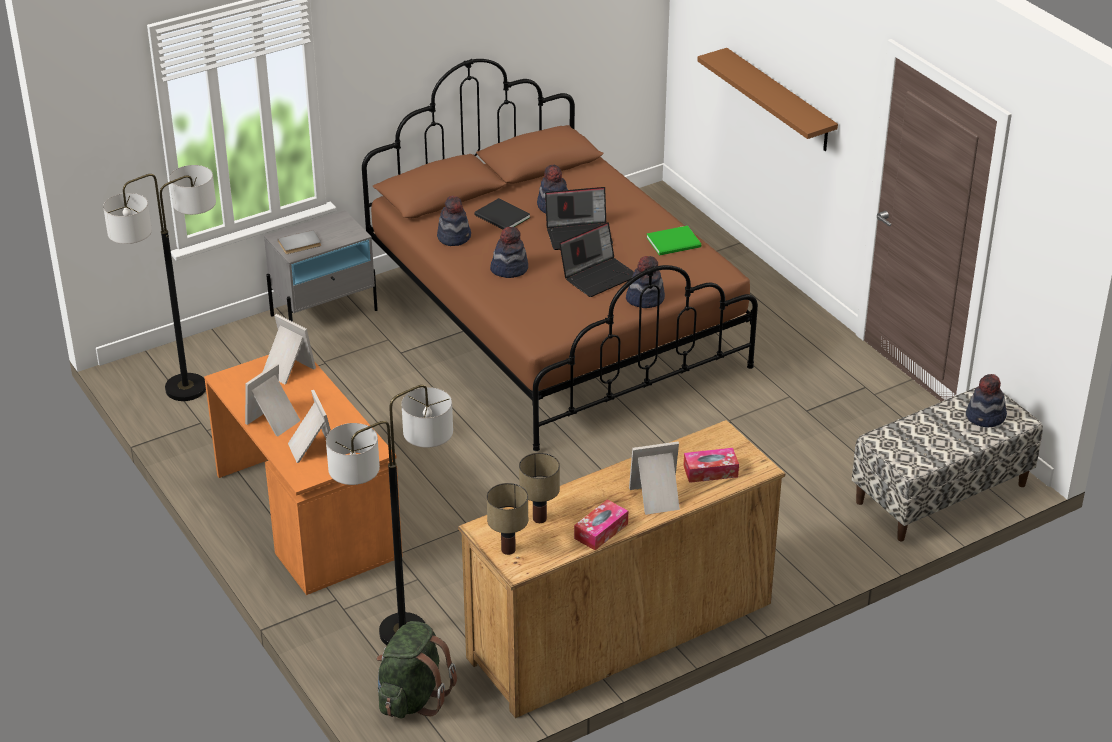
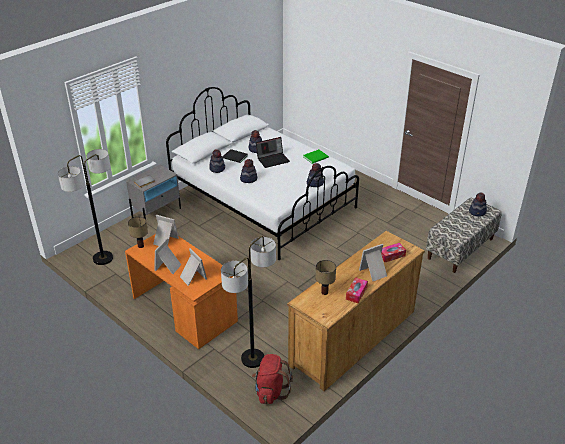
camera: 15 degrees left, 0 degrees up
brown bed [362,59,758,451] -> white bed [166,87,359,260]
green backpack [376,621,457,719] -> red backpack [252,354,293,404]
table lamp [487,483,528,555] -> table lamp moved to [128,217,148,248]
laptop [559,222,634,297] -> none
brown shelf [697,48,838,151] -> none

